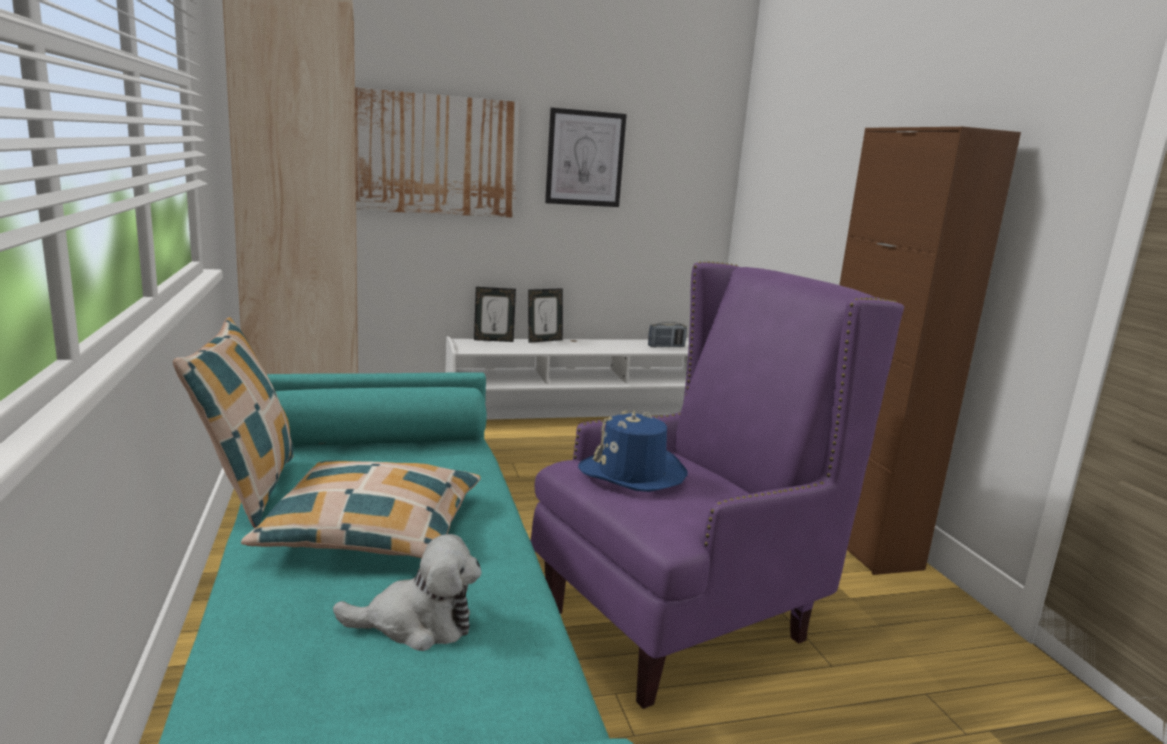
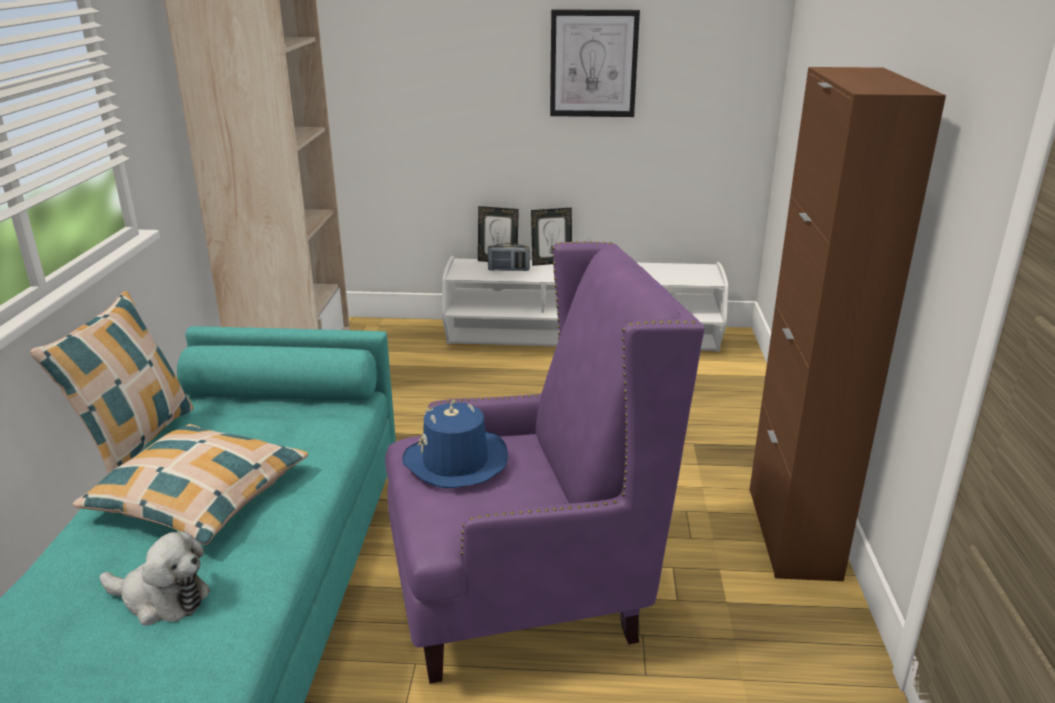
camera: 20 degrees right, 10 degrees up
picture [355,87,520,218] -> none
radio [648,322,687,347] -> radio moved to [488,243,530,271]

